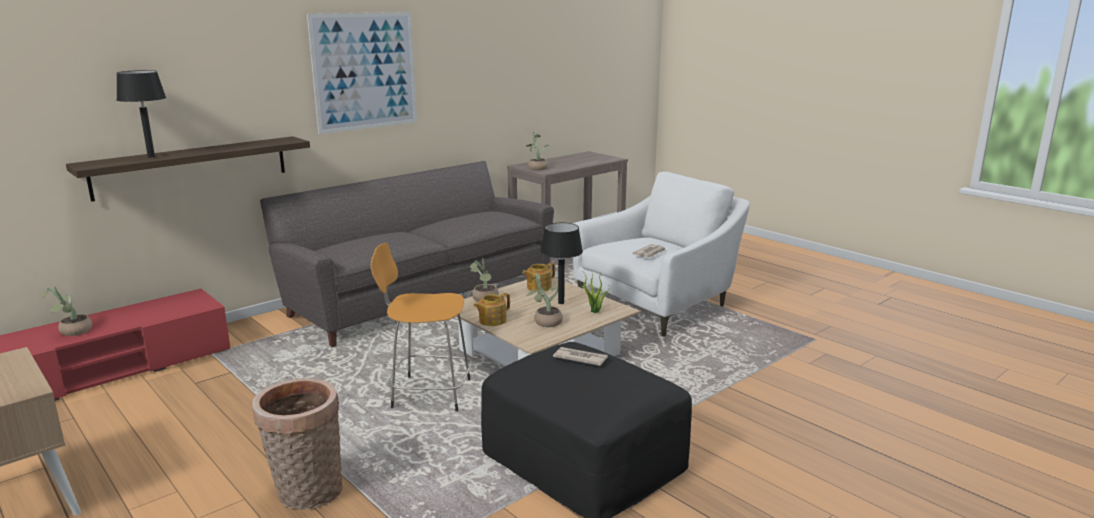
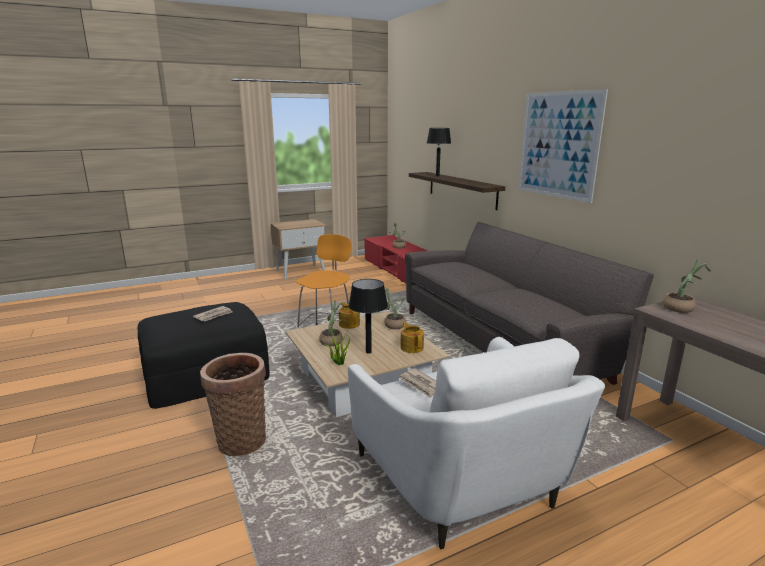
camera: 105 degrees right, 0 degrees up
basket [252,378,343,510] -> basket moved to [200,353,266,456]

